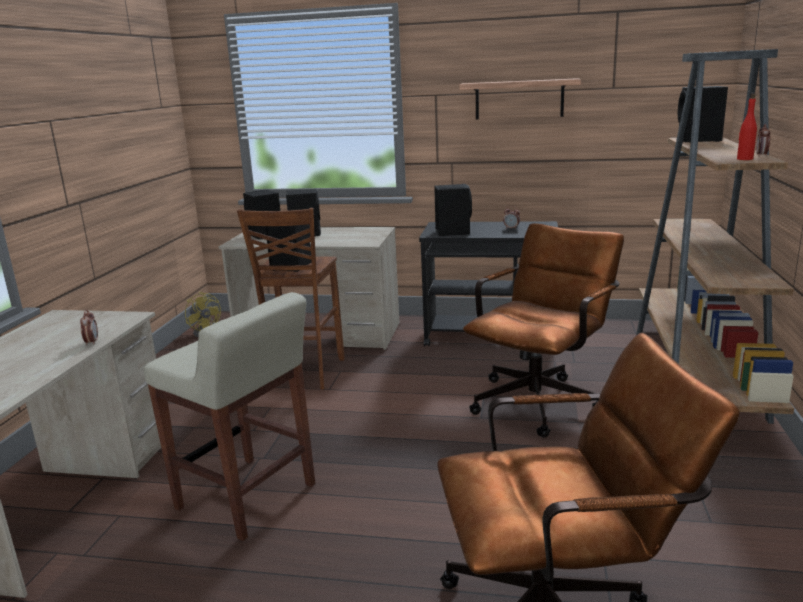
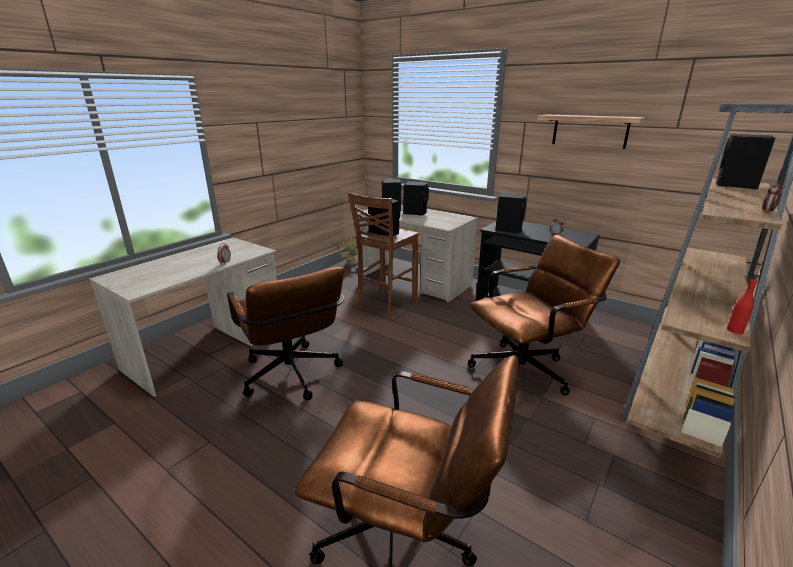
camera: 25 degrees right, 5 degrees up
beige stool [144,292,315,541] -> brown office chair [227,267,345,400]
red bottle [737,93,757,160] -> red bottle moved to [727,274,758,334]

